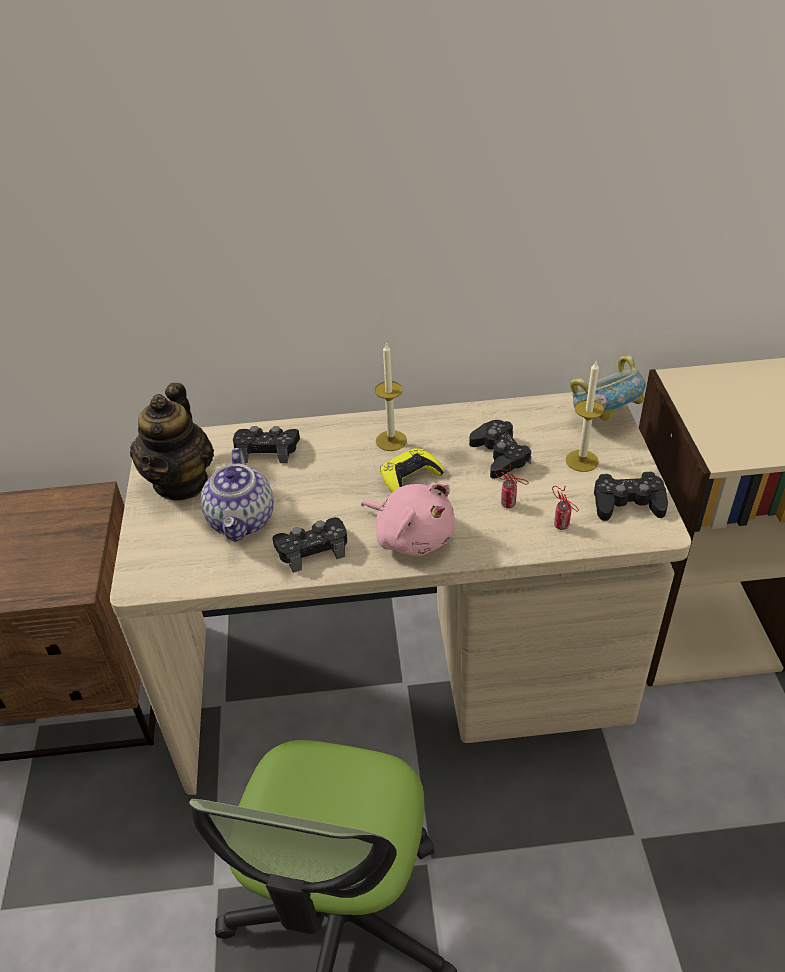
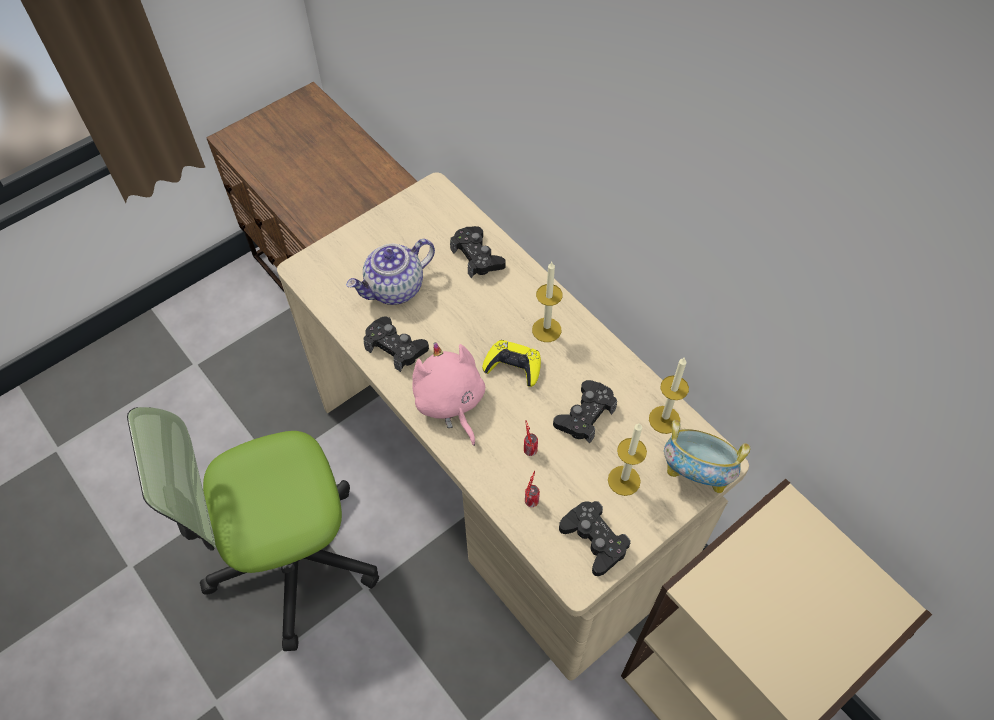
camera: 55 degrees right, 15 degrees up
teapot [130,383,214,500] -> none
pink plush toy [361,482,455,556] -> pink plush toy turned 150 degrees clockwise [412,342,485,446]
none -> candle [649,358,689,434]

